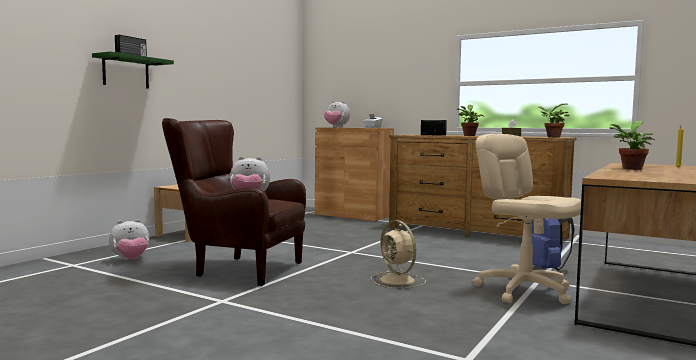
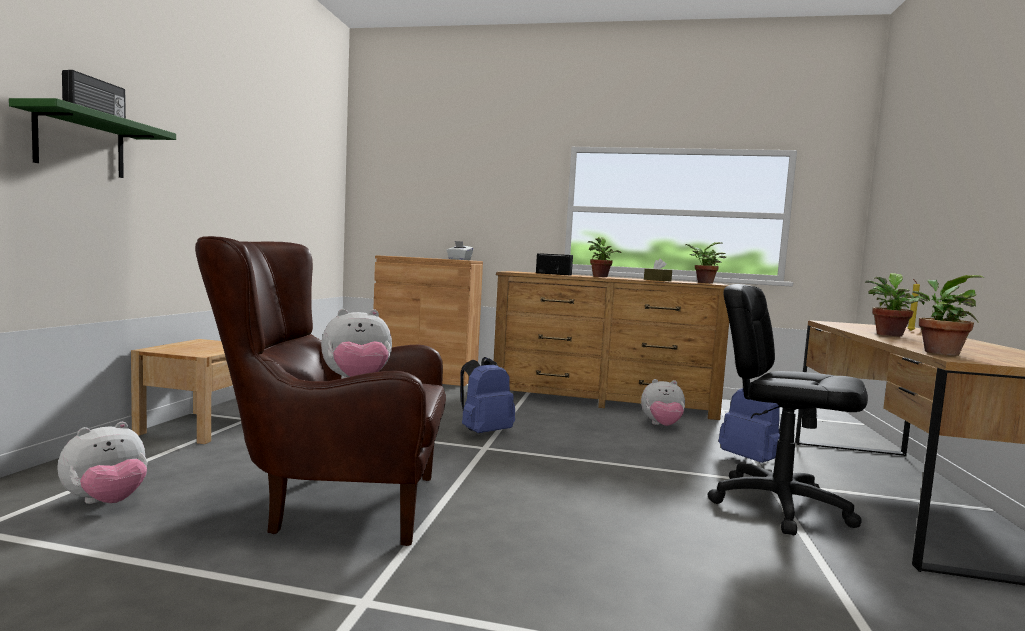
camera: 20 degrees left, 0 degrees up
plush toy [324,101,350,127] -> plush toy moved to [641,379,685,426]
beige fan [371,220,426,289] -> none
beige office chair [473,134,581,304] -> black office chair [708,284,868,535]
none -> blue backpack [460,357,515,433]
none -> potted plant [909,275,984,356]

